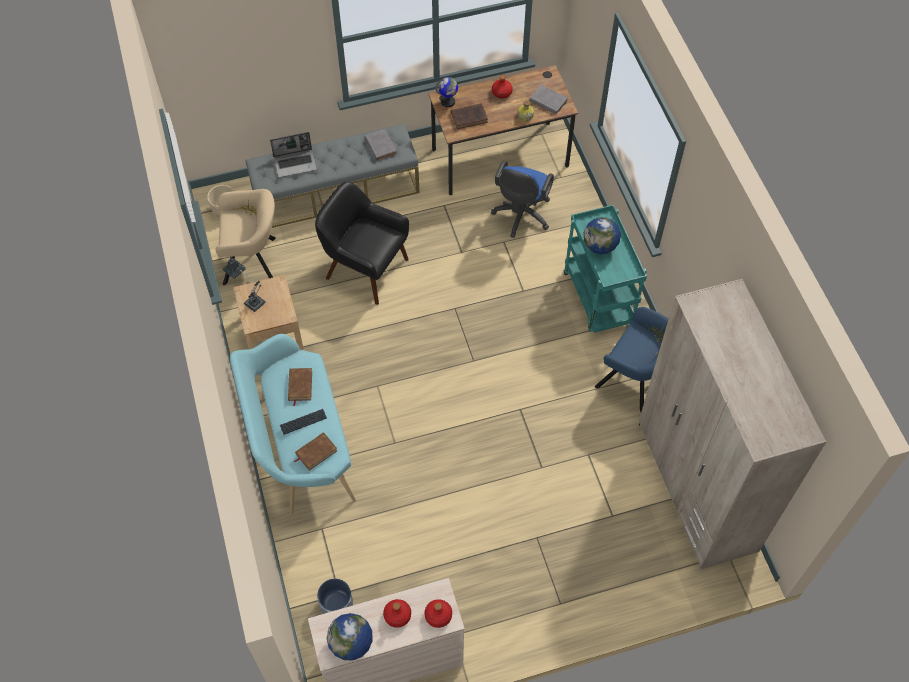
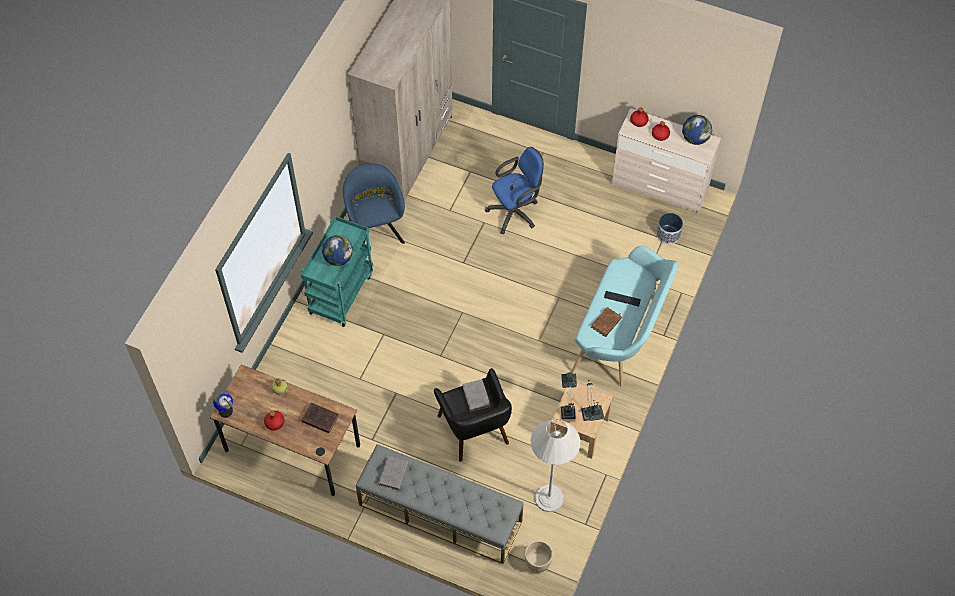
camera: 140 degrees left, 0 degrees up
beige armchair [215,189,276,285] -> white floor lamp [531,419,580,512]
laptop [270,132,317,178] -> none
brown book [294,432,337,470] -> none
globe [435,77,458,107] -> globe moved to [213,392,233,417]
blue office chair [491,160,554,238] -> blue office chair moved to [485,147,544,234]
grey book [529,84,568,115] -> grey book moved to [462,379,491,412]
none -> table lamp [561,373,577,419]

